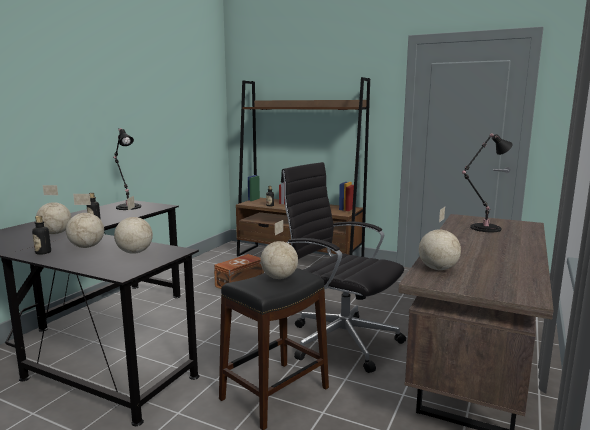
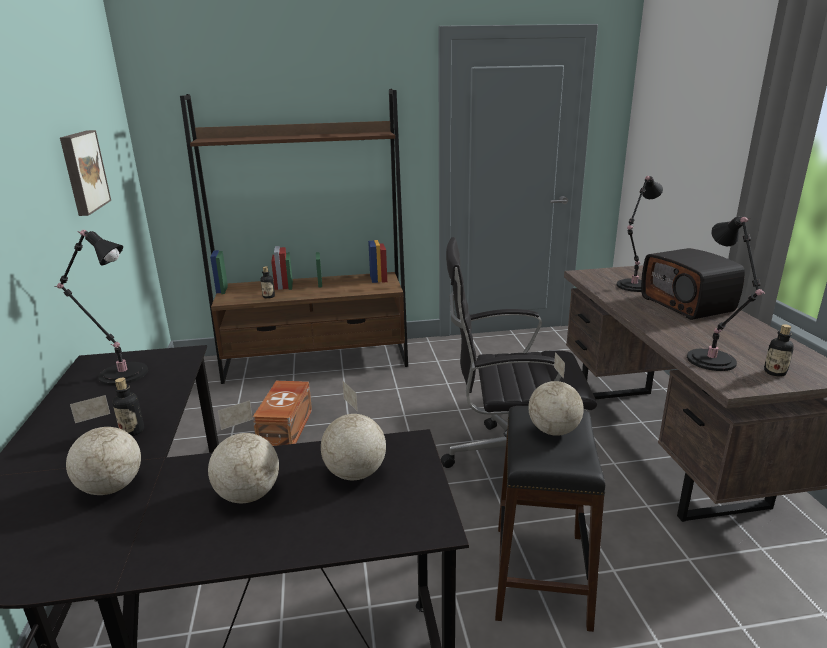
camera: 35 degrees left, 10 degrees up
bottle [32,216,51,255] -> bottle moved to [764,324,794,377]
globe [419,207,461,270] -> black table lamp [687,216,766,371]
none -> picture [60,130,111,216]
none -> radio [641,248,745,320]

